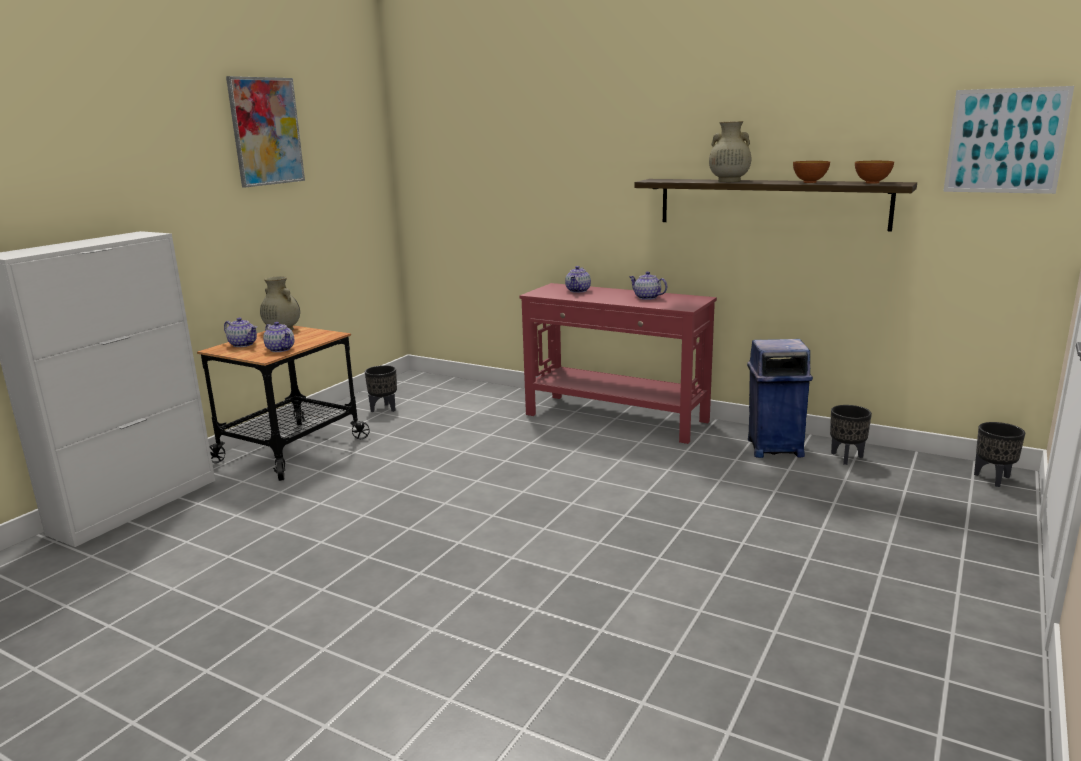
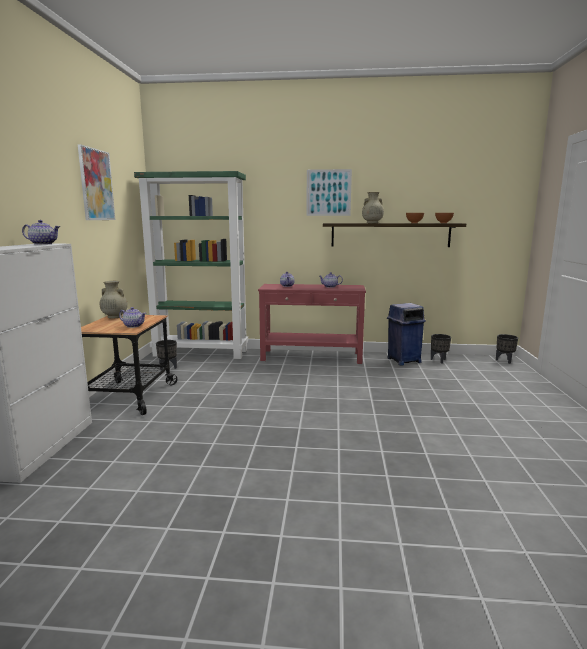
camera: 25 degrees left, 5 degrees down
teapot [224,317,257,347] -> teapot moved to [22,220,60,245]
picture [943,86,1074,194] -> picture moved to [306,169,352,216]
none -> green bookcase [134,171,248,359]

